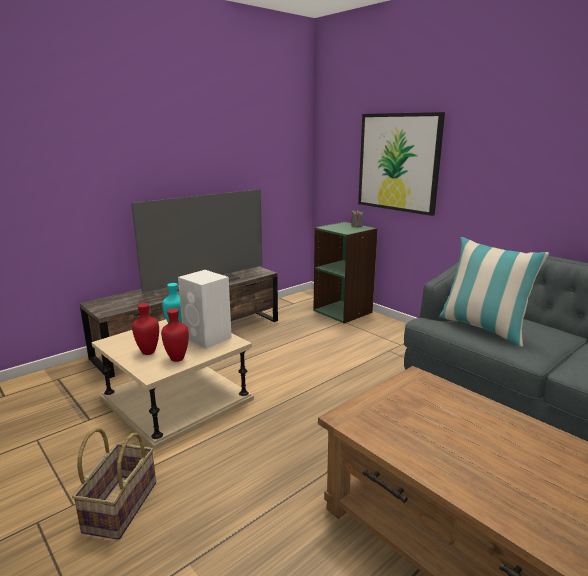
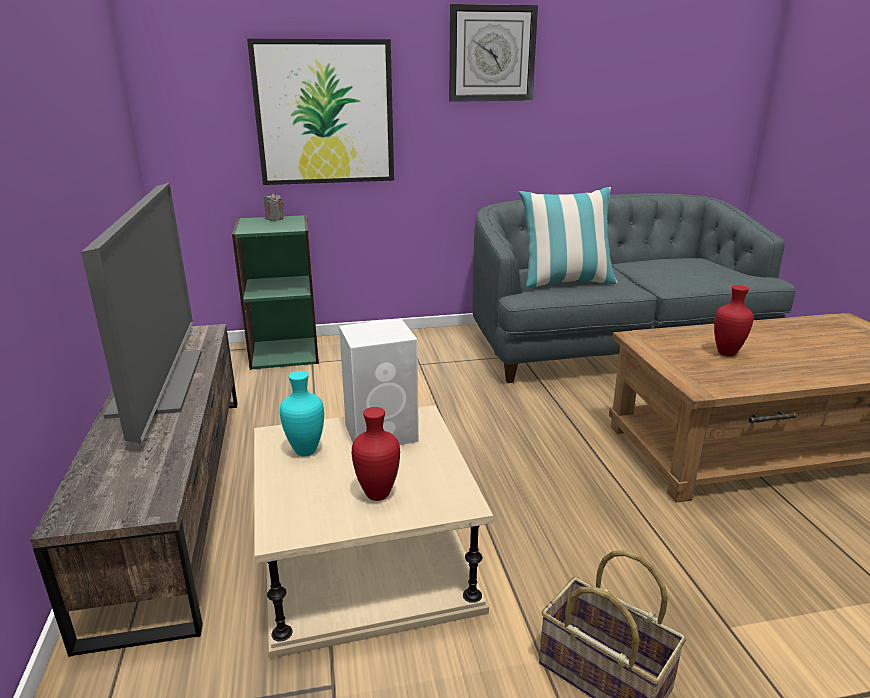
camera: 60 degrees left, 5 degrees up
red vase [161,308,189,362] -> red vase moved to [714,285,754,357]
none -> wall clock [449,4,538,102]

